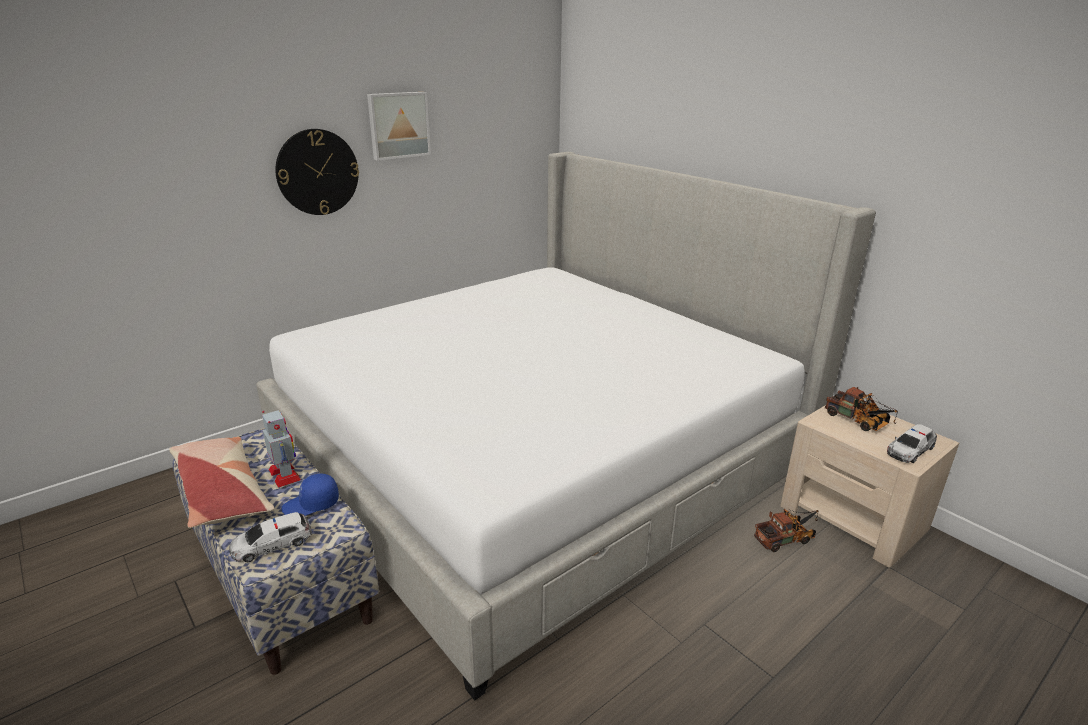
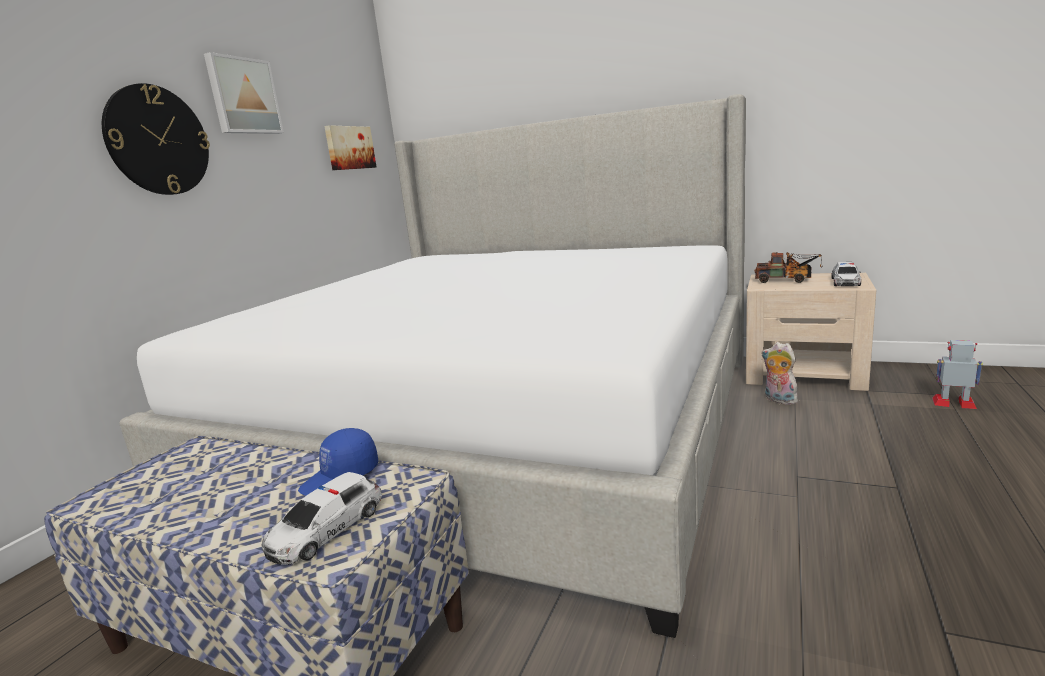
camera: 25 degrees left, 10 degrees down
pillow [169,437,274,528] -> none
toy robot [262,410,301,488] -> toy robot moved to [932,340,983,409]
toy truck [754,509,819,552] -> plush toy [761,342,798,405]
none -> picture [324,125,377,170]

